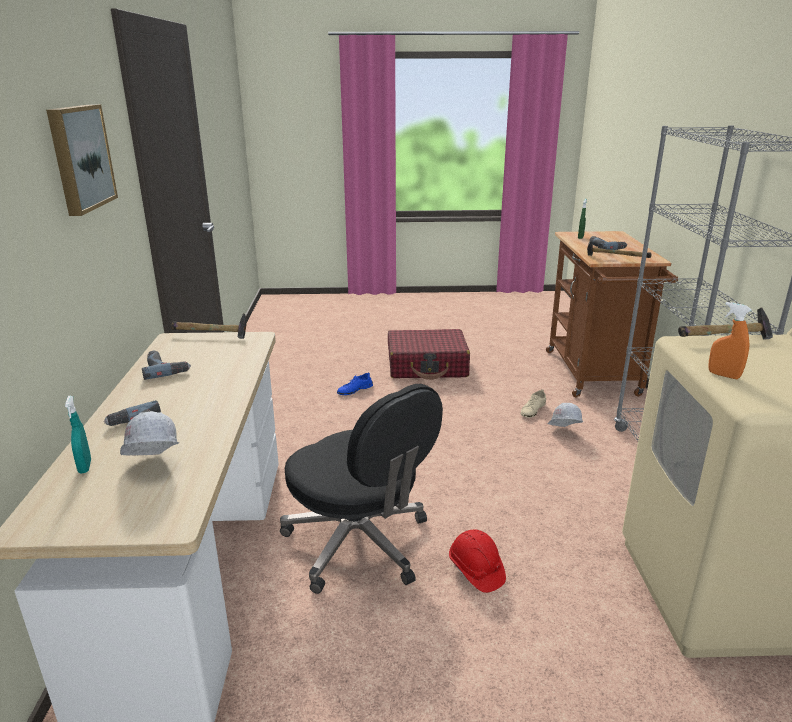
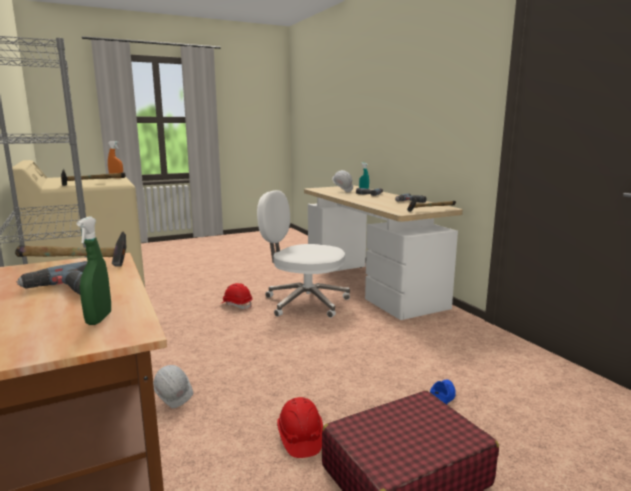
camera: 155 degrees right, 10 degrees down
picture [46,104,118,216] -> none
black office chair [280,384,443,594] -> white office chair [257,190,350,318]
beige shoe [521,389,546,418] -> none
none -> red hard hat [277,397,323,458]

